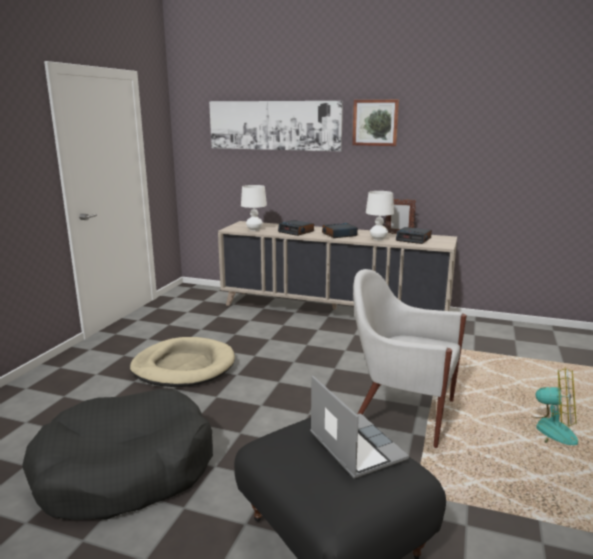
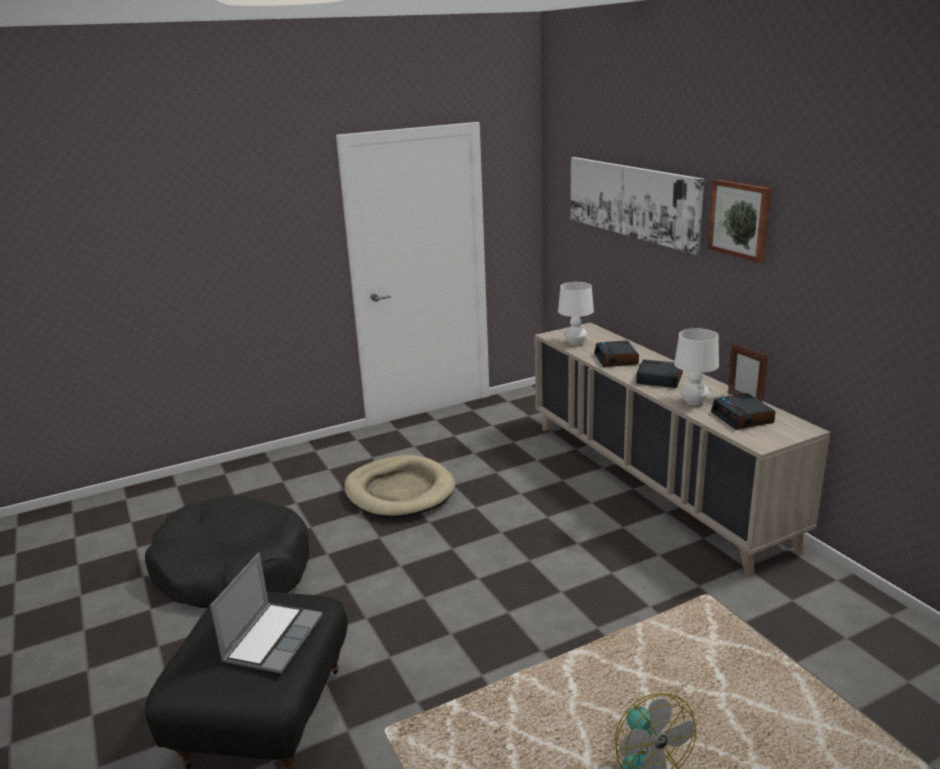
camera: 45 degrees right, 5 degrees up
white armchair [353,269,467,448] -> none

